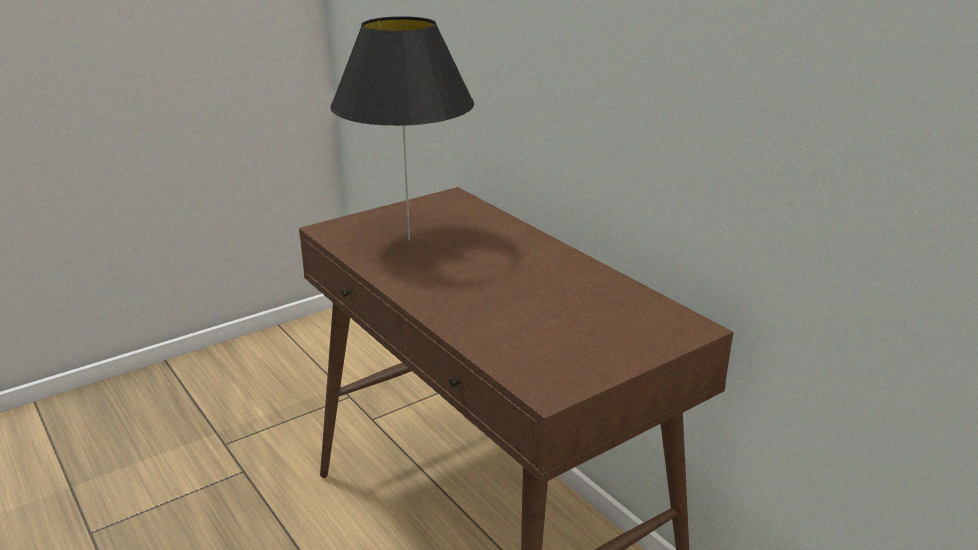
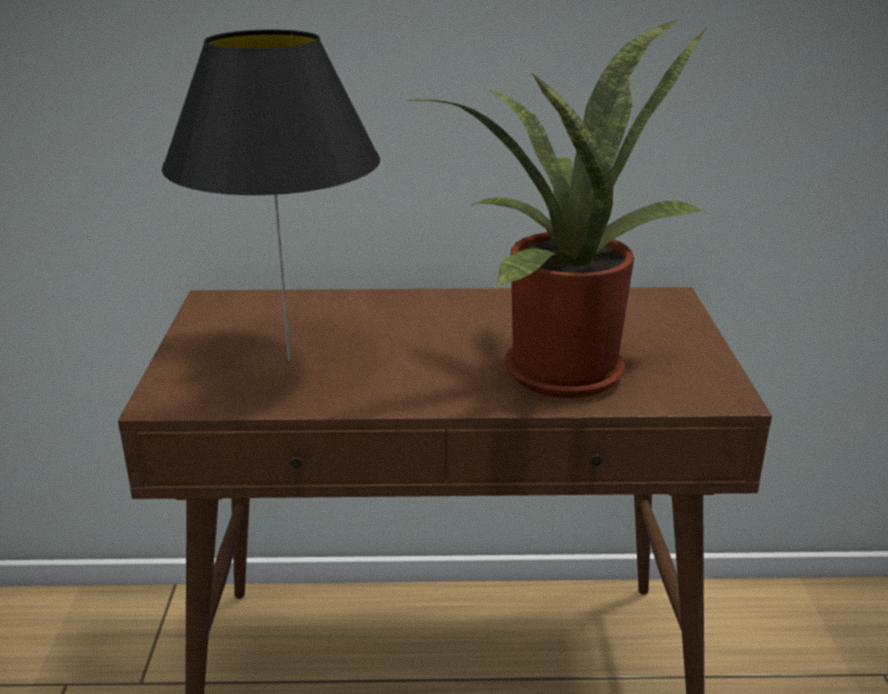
camera: 55 degrees left, 0 degrees up
none -> potted plant [410,19,708,398]

